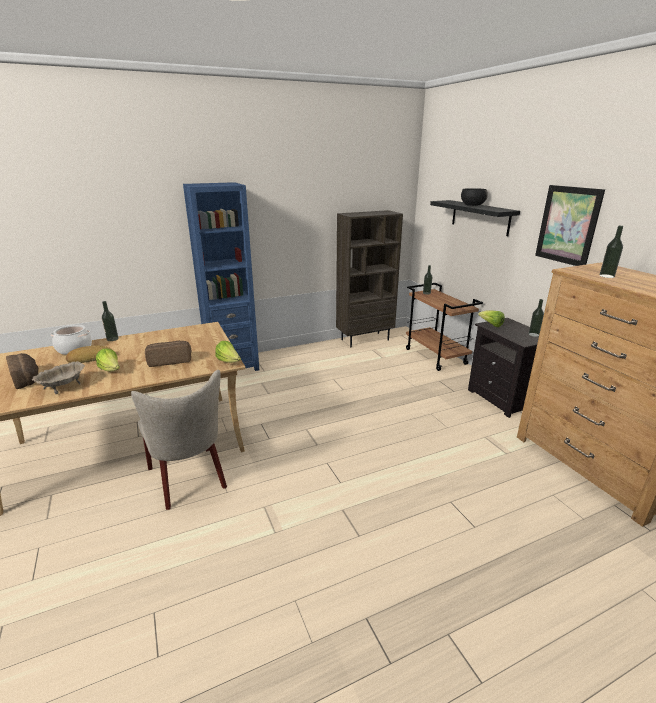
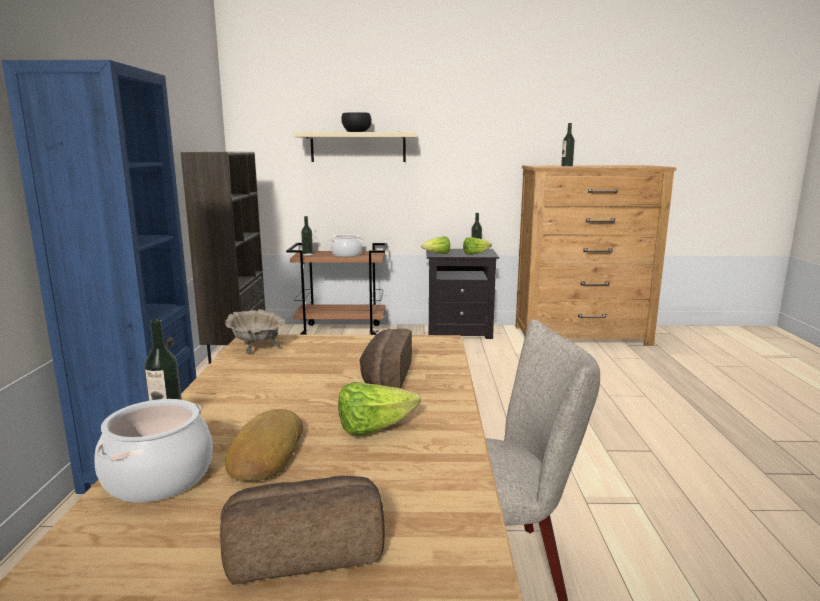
camera: 65 degrees left, 10 degrees down
beige bowl [32,361,85,394] -> beige bowl moved to [225,309,286,354]
lettuce [215,341,241,363] -> lettuce moved to [463,237,492,255]
black shelf [430,200,520,236] -> beige shelf [294,132,416,162]
picture [535,185,605,266] -> none
none -> cooking pot [330,234,363,257]

